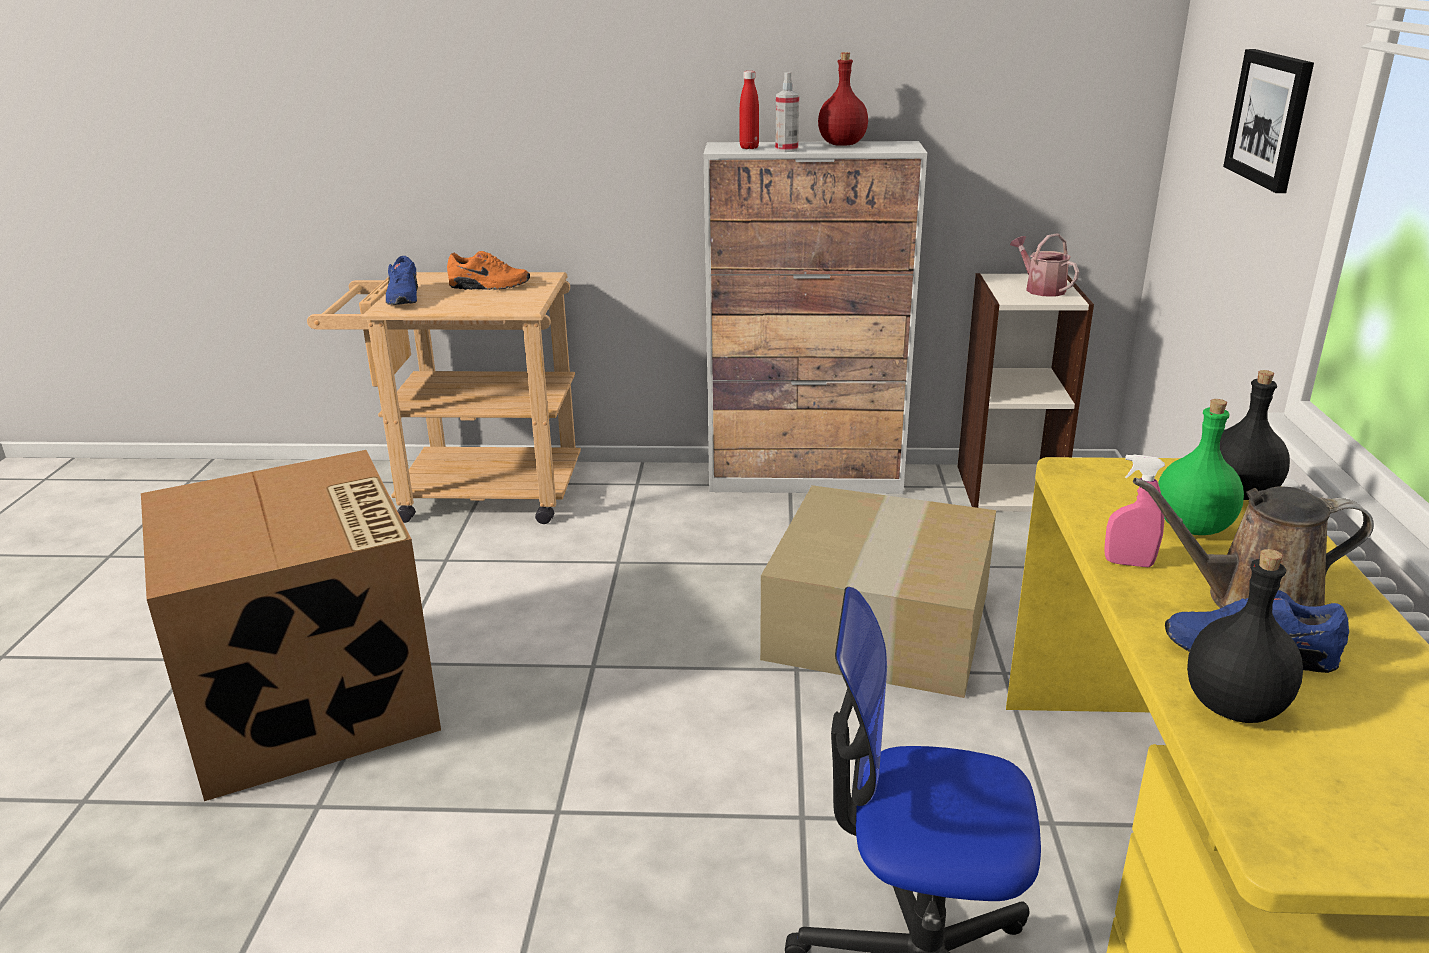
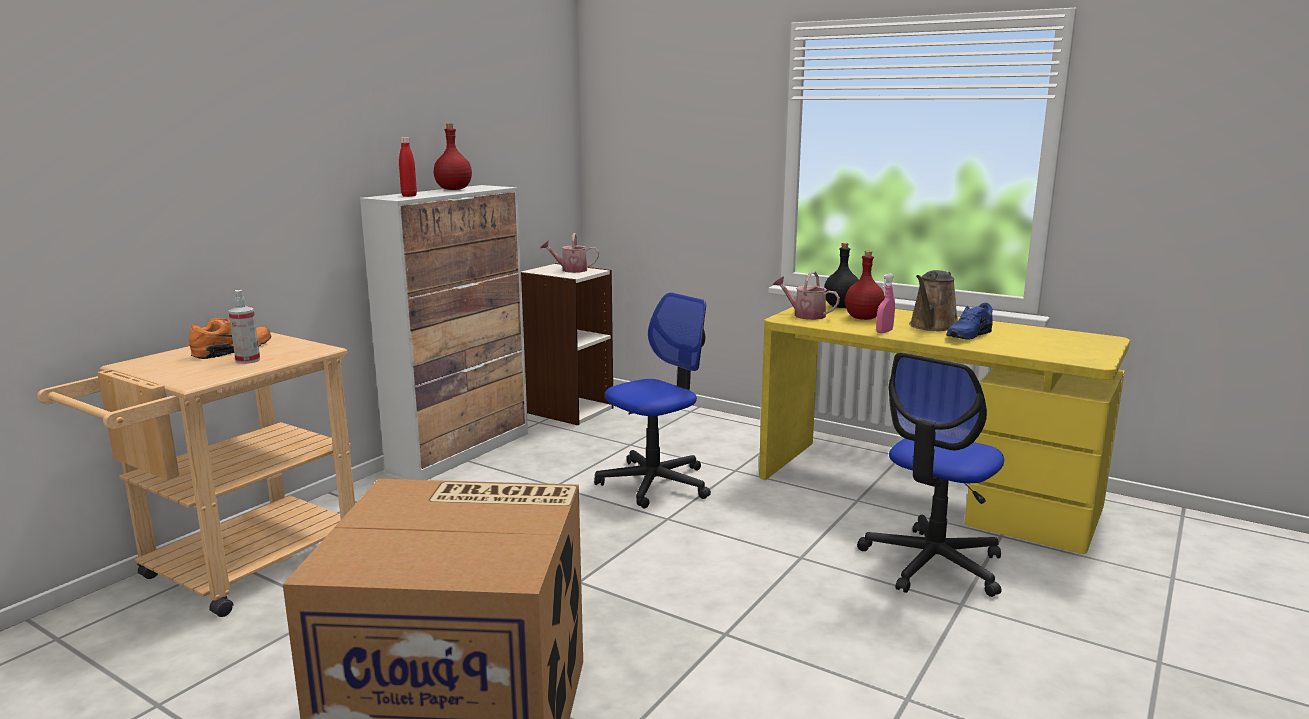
camera: 60 degrees left, 10 degrees down
blue shoe [386,256,418,305] -> none
cardboard box [760,485,996,698] -> office chair [594,292,711,508]
spray bottle [775,72,799,152] -> spray bottle moved to [229,290,260,364]
green bottle [1158,399,1244,535] -> red bottle [845,251,885,320]
black bottle [1187,549,1303,723] -> none
picture [1223,49,1314,193] -> none
none -> watering can [773,271,840,320]

